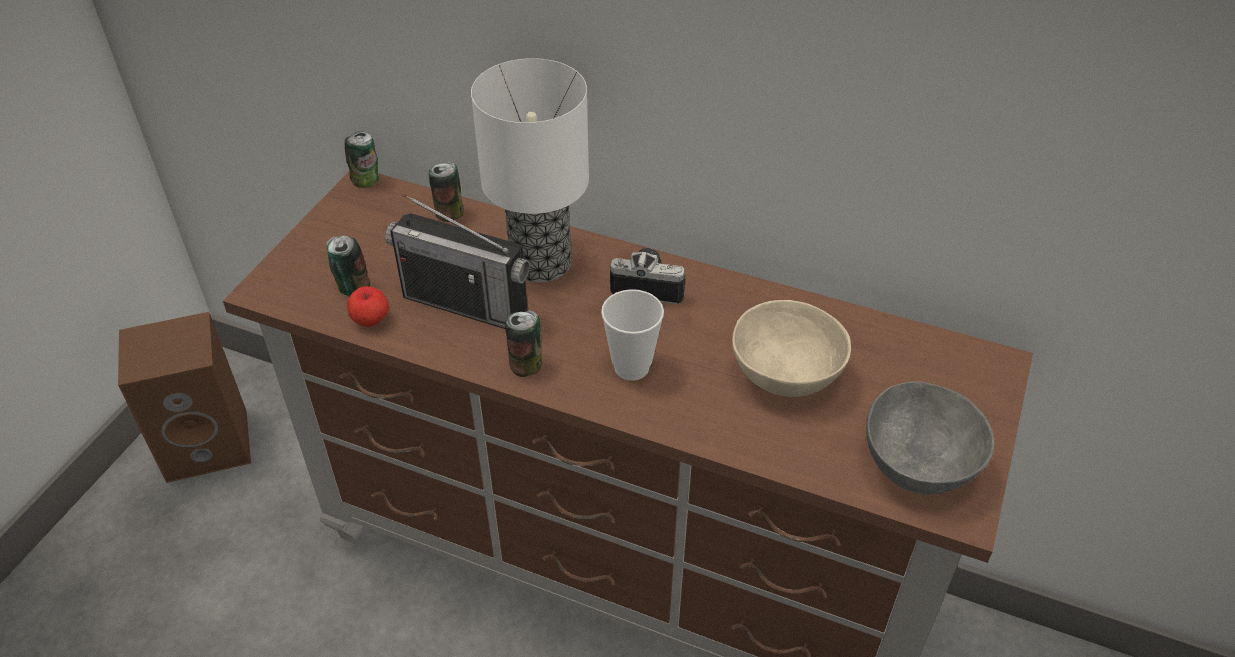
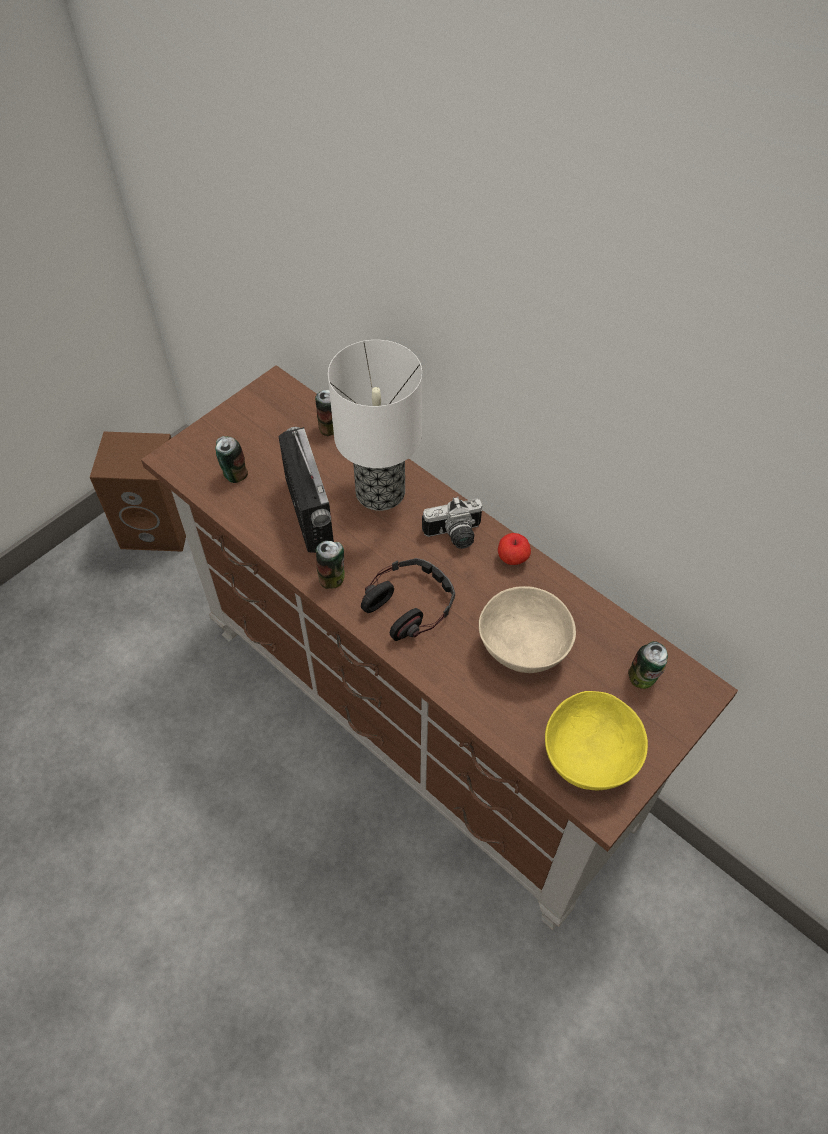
camera: 20 degrees right, 10 degrees up
can [345,131,379,188] -> can moved to [628,641,668,689]
apple [347,286,389,327] -> apple moved to [498,533,531,565]
radio [385,194,530,329] -> radio turned 150 degrees counterclockwise [278,427,334,553]
cup [601,289,664,381] -> headphones [361,558,455,641]
camera [610,248,685,304] -> camera turned 135 degrees clockwise [422,497,482,549]
grey bowl [866,381,994,495] -> yellow bowl [545,691,648,790]

